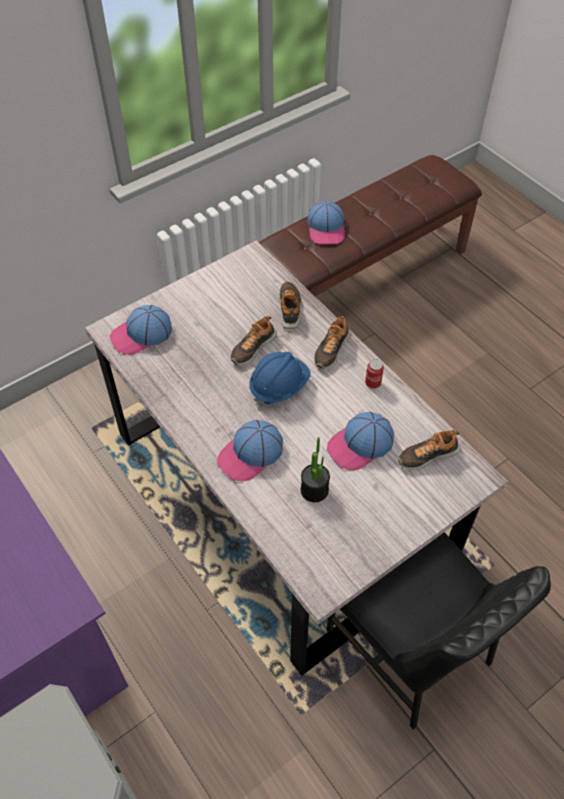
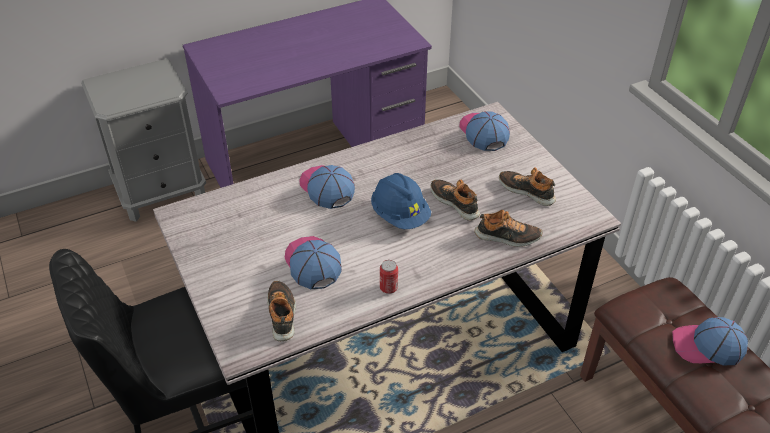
camera: 100 degrees right, 10 degrees down
potted plant [301,437,330,502] -> none
shoe [314,316,351,369] -> shoe moved to [499,167,556,206]

